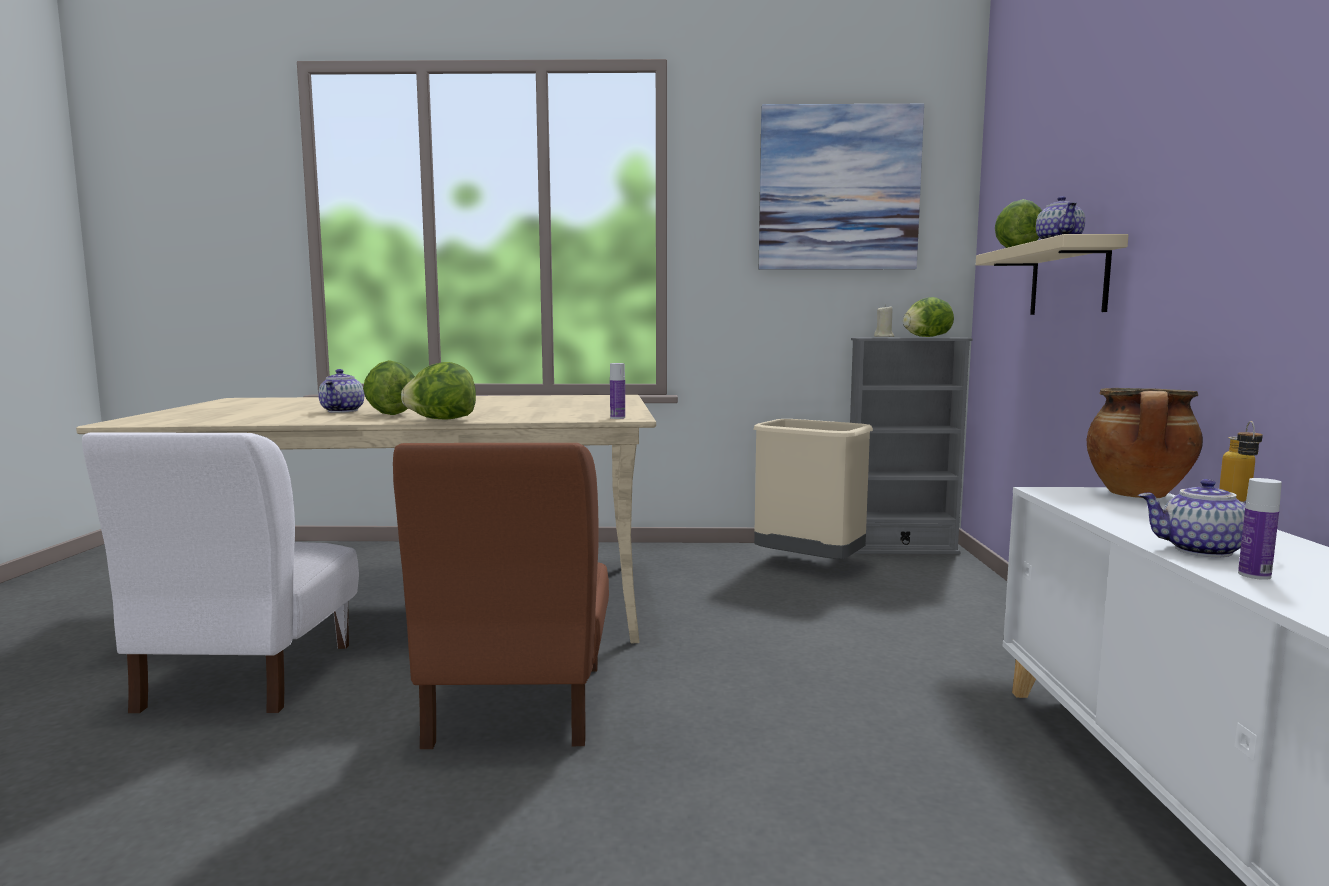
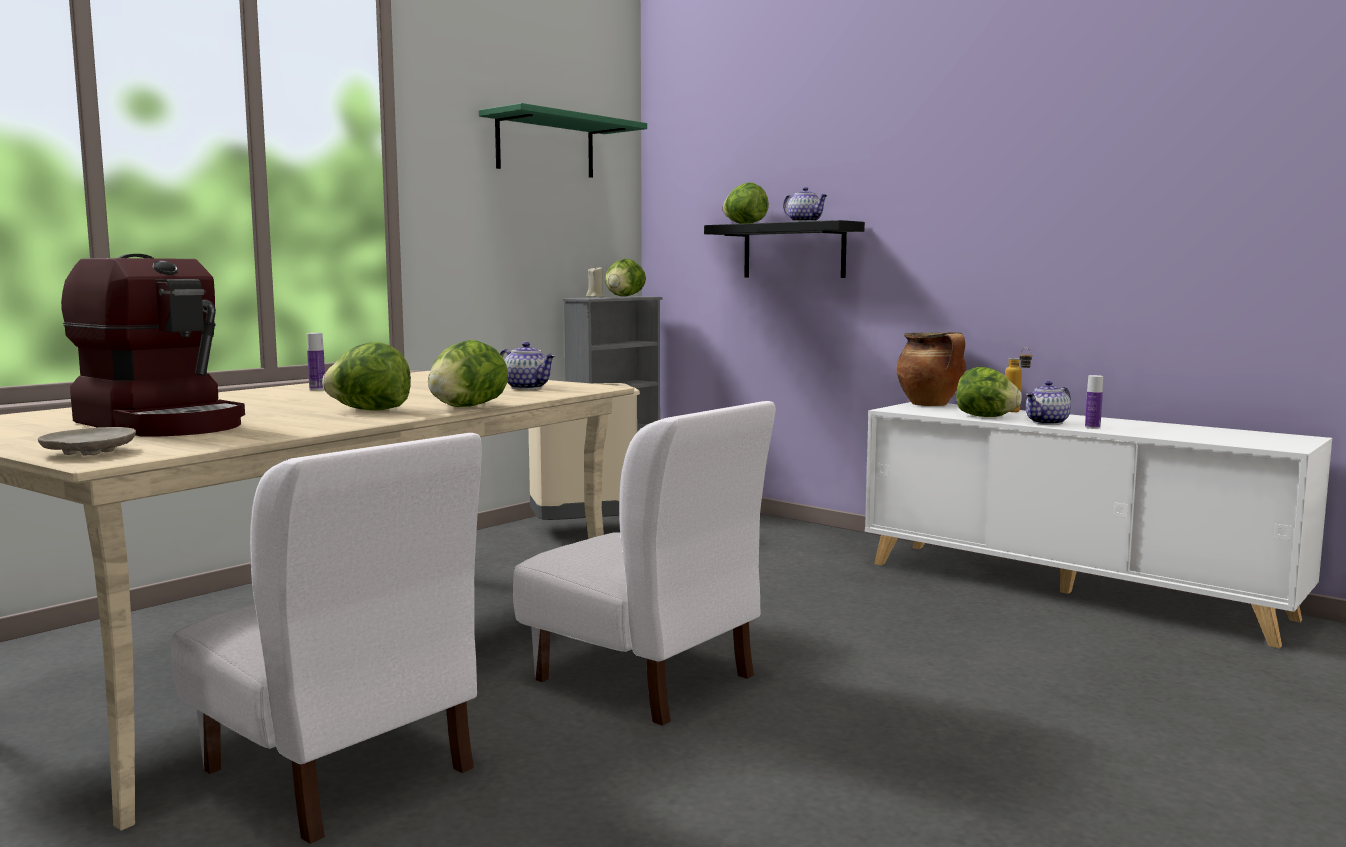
camera: 50 degrees left, 0 degrees up
teapot [318,369,364,413] -> teapot moved to [500,342,555,390]
brown chair [393,443,609,749] -> white chair [513,401,776,726]
bottle [610,363,625,419] -> bottle moved to [307,333,325,390]
picture [759,104,924,270] -> green shelf [479,103,647,178]
beige shelf [976,234,1129,315] -> black shelf [704,220,865,278]
none -> beige plate [38,427,136,455]
none -> coffee machine [61,254,245,436]
none -> lettuce [956,367,1022,417]

